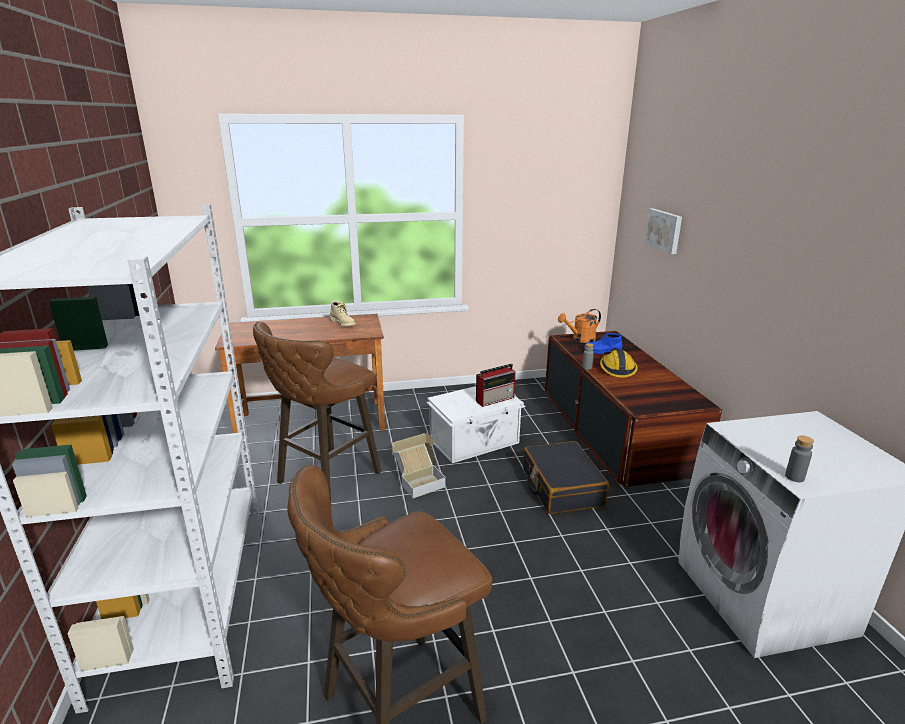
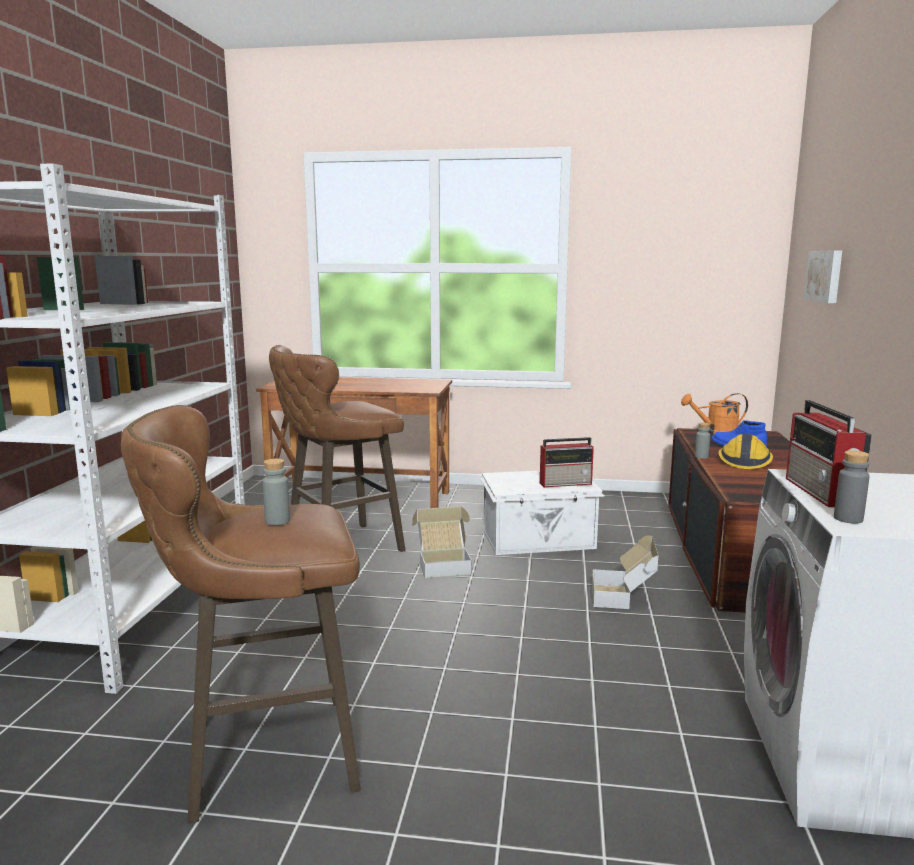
camera: 20 degrees right, 10 degrees down
beige boot [330,301,356,326] -> none
black suitcase [523,441,609,514] -> cardboard box [592,535,658,609]
none -> grey bottle [263,459,290,525]
none -> radio [786,400,872,507]

